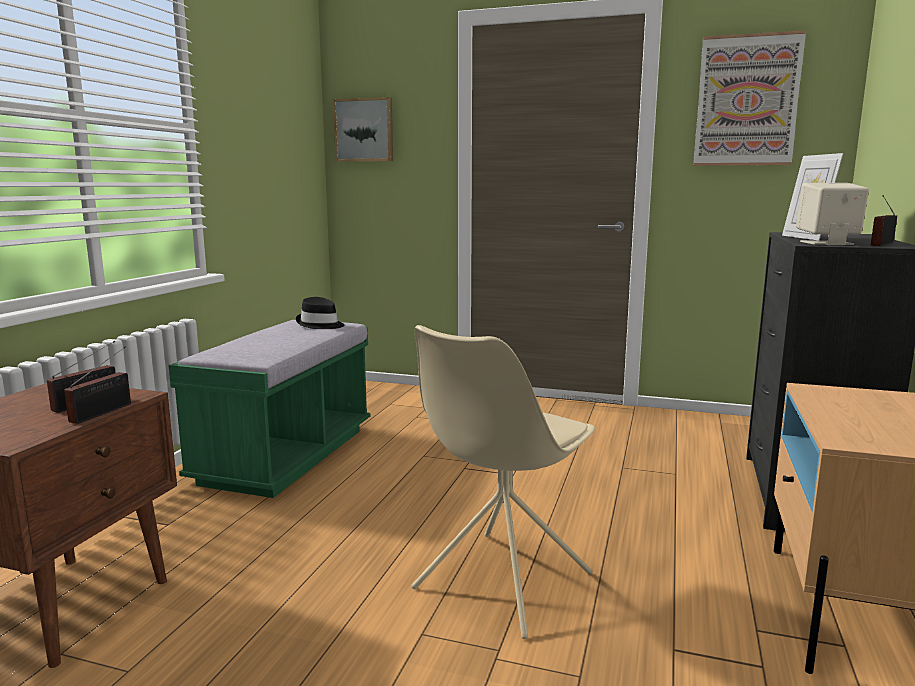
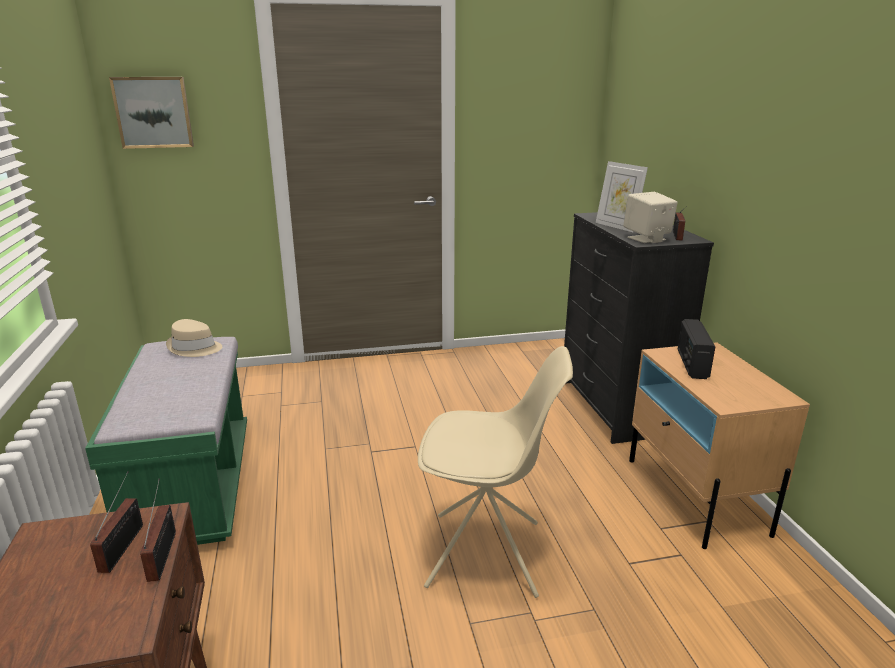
camera: 30 degrees left, 10 degrees up
black hat [296,297,344,329] -> beige hat [166,319,222,357]
beige chair [411,325,595,639] -> beige chair turned 90 degrees counterclockwise [418,346,573,598]
picture [693,30,806,166] -> none
none -> radio [678,319,716,379]

